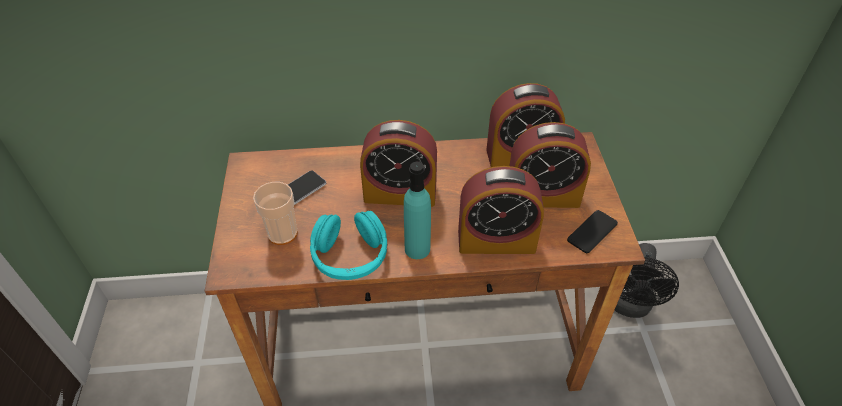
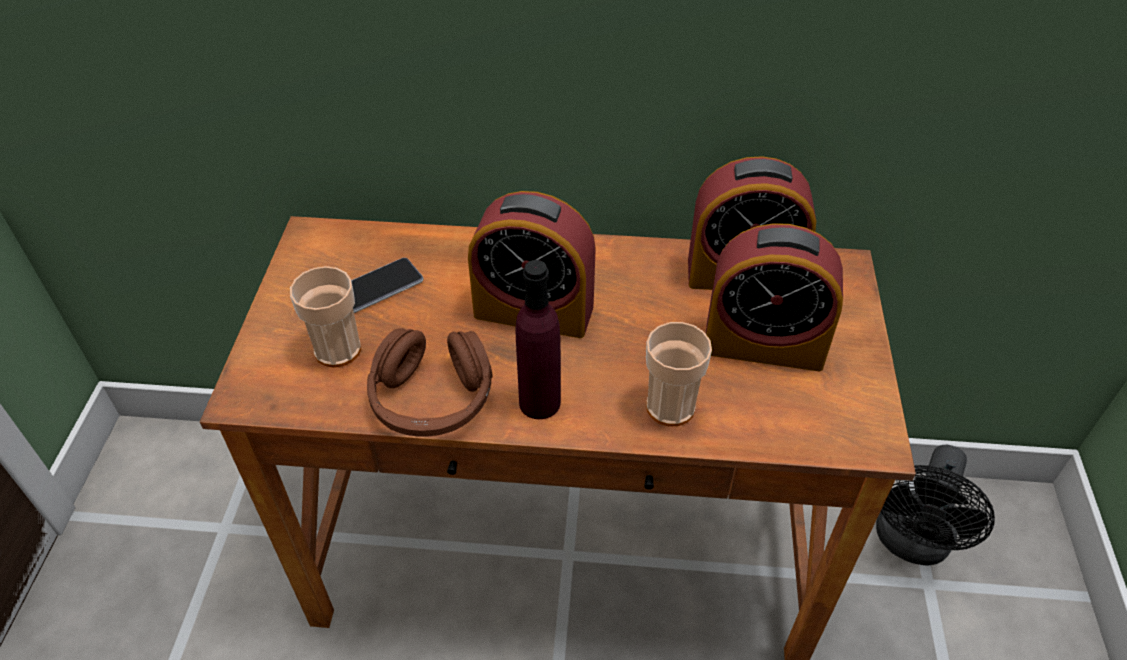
camera: 10 degrees right, 0 degrees up
turquoise headphones [310,211,387,280] -> brown headphones [367,328,493,437]
turquoise bottle [404,162,431,259] -> purple bottle [515,260,561,419]
alarm clock [458,166,544,254] -> cup [646,322,712,426]
phone [567,210,618,253] -> none

